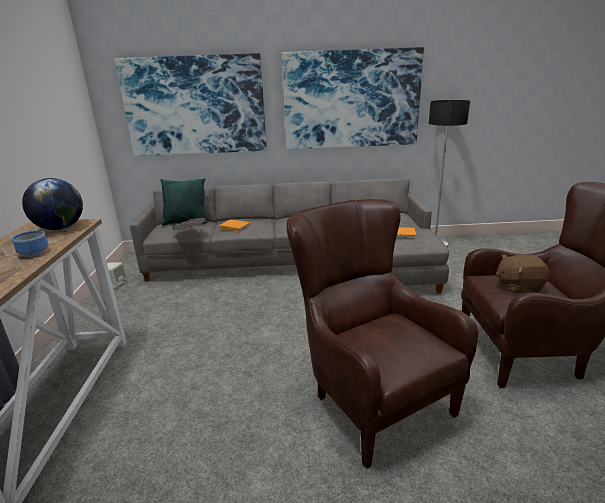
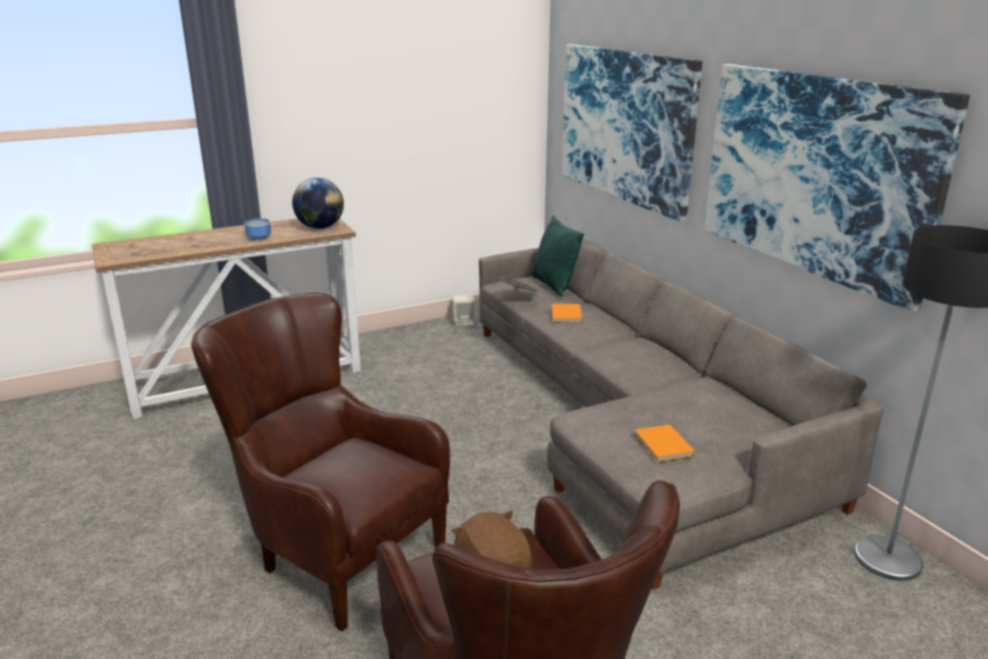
camera: 65 degrees right, 0 degrees up
brown armchair [286,199,478,469] -> brown armchair turned 90 degrees counterclockwise [191,293,450,631]

